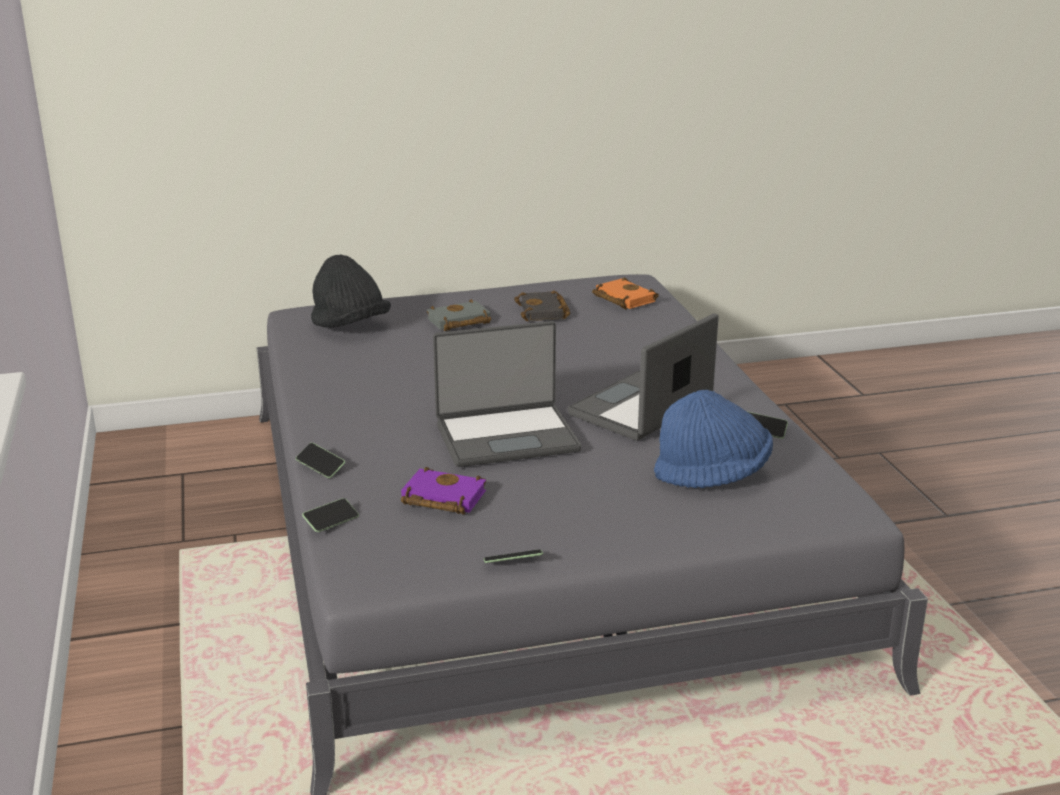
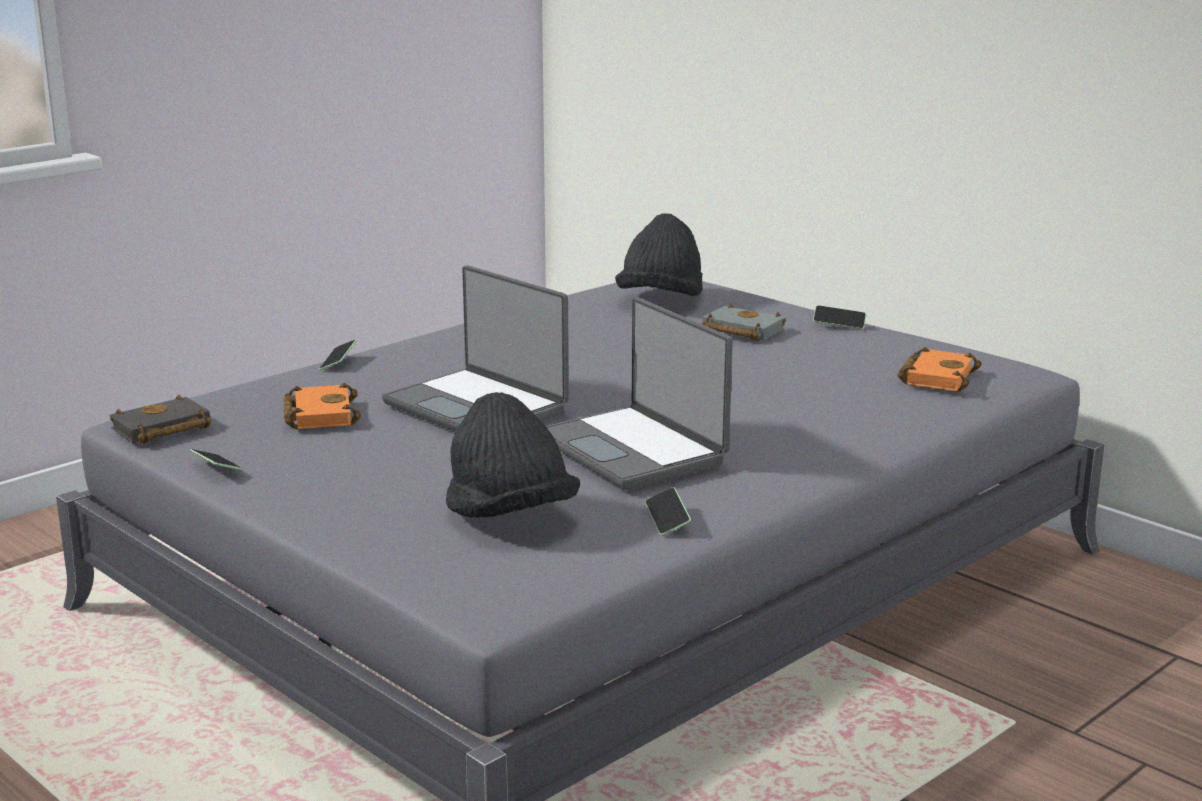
camera: 60 degrees right, 5 degrees down
phone [302,498,359,532] -> phone moved to [813,305,866,330]
purple book [401,467,486,515] -> orange book [284,383,361,429]
black book [514,290,570,321] -> black book moved to [109,394,212,444]
laptop [567,314,718,440] -> laptop turned 135 degrees counterclockwise [546,297,733,490]
blue hat [654,390,773,488] -> black hat [446,392,580,518]

